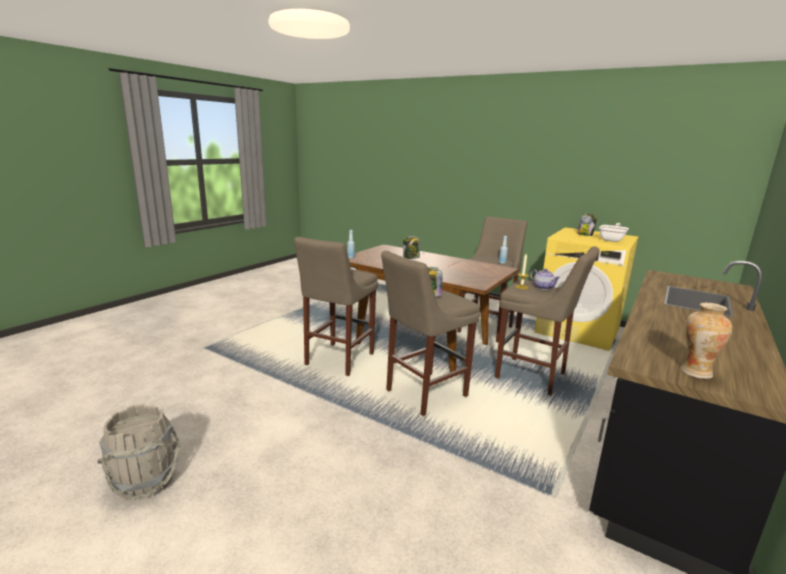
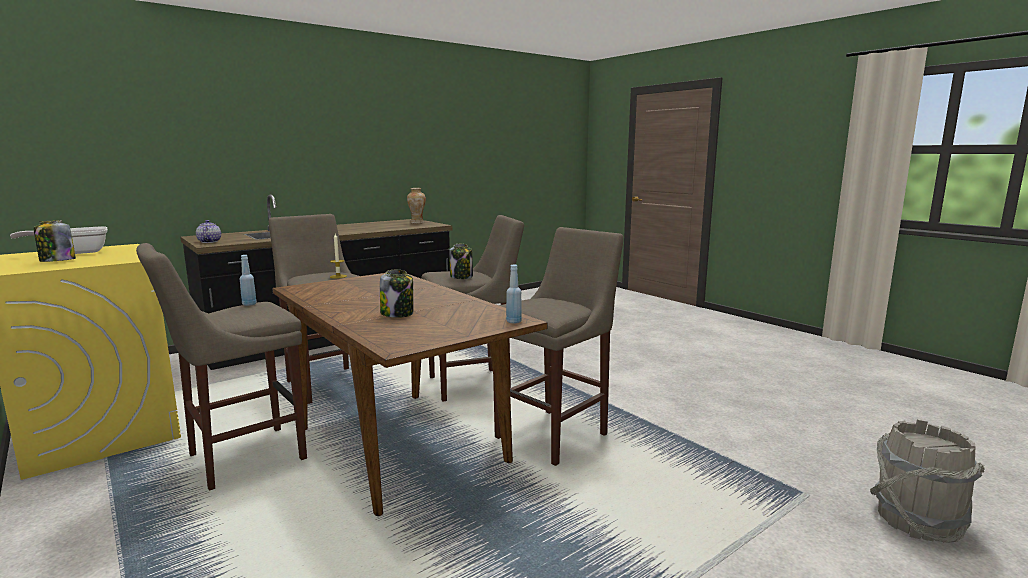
camera: 160 degrees left, 5 degrees down
grey bucket [98,404,180,500] -> grey bucket moved to [870,420,985,543]
teapot [530,269,560,290] -> teapot moved to [196,220,221,243]

